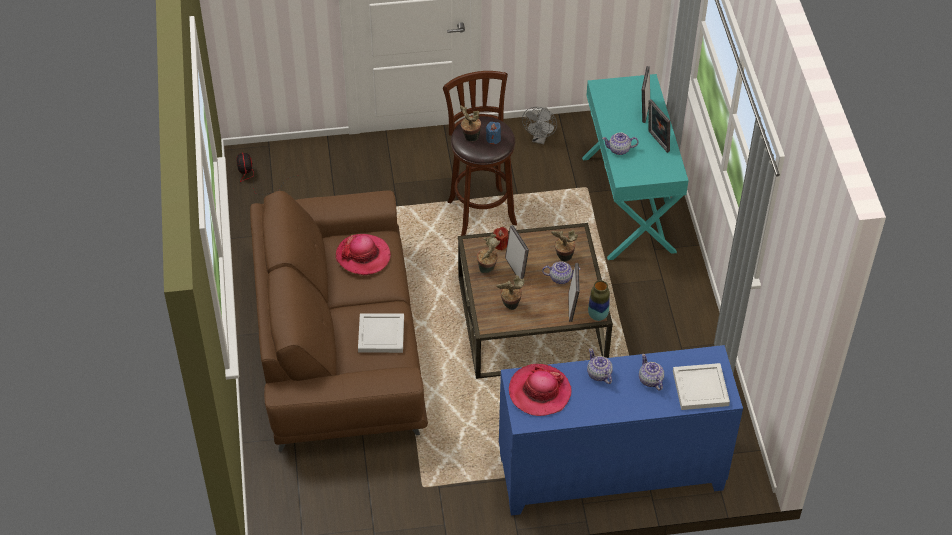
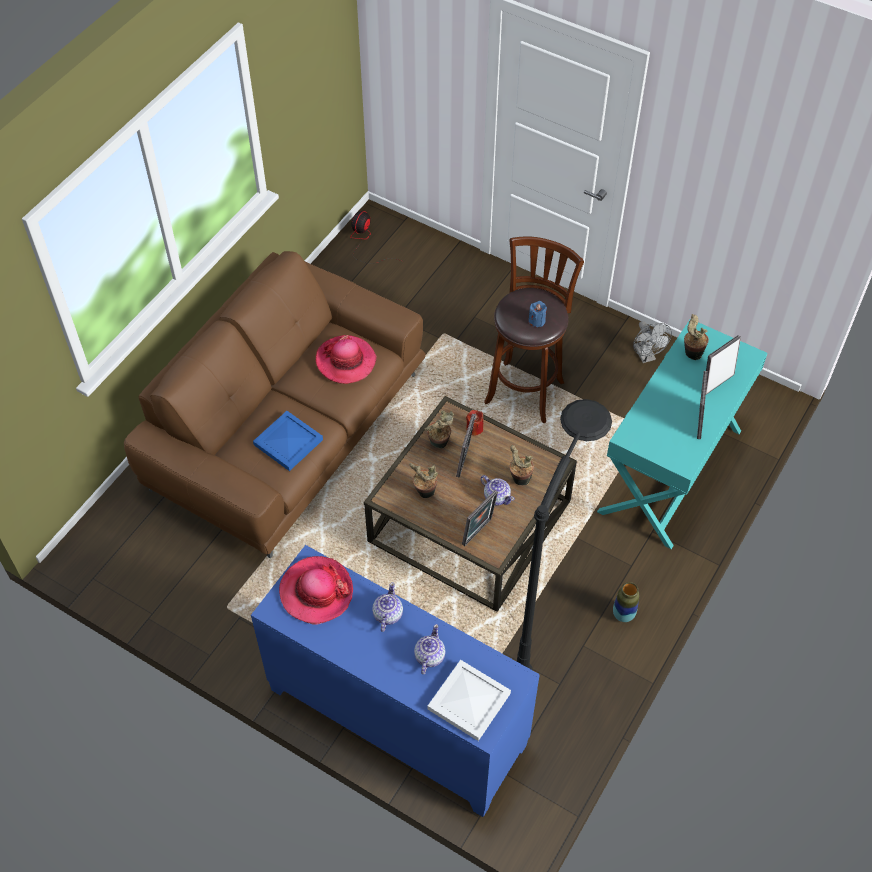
camera: 40 degrees right, 5 degrees up
white tray [358,313,404,353] -> blue tray [253,411,323,471]
potted plant [460,105,481,141] -> potted plant moved to [684,314,709,360]
grey fan [522,107,557,145] -> grey fan turned 75 degrees counterclockwise [633,321,672,363]
vase [588,280,610,321] -> vase moved to [613,582,639,622]
teapot [602,132,639,155] -> none
none -> black floor lamp [517,399,612,670]

